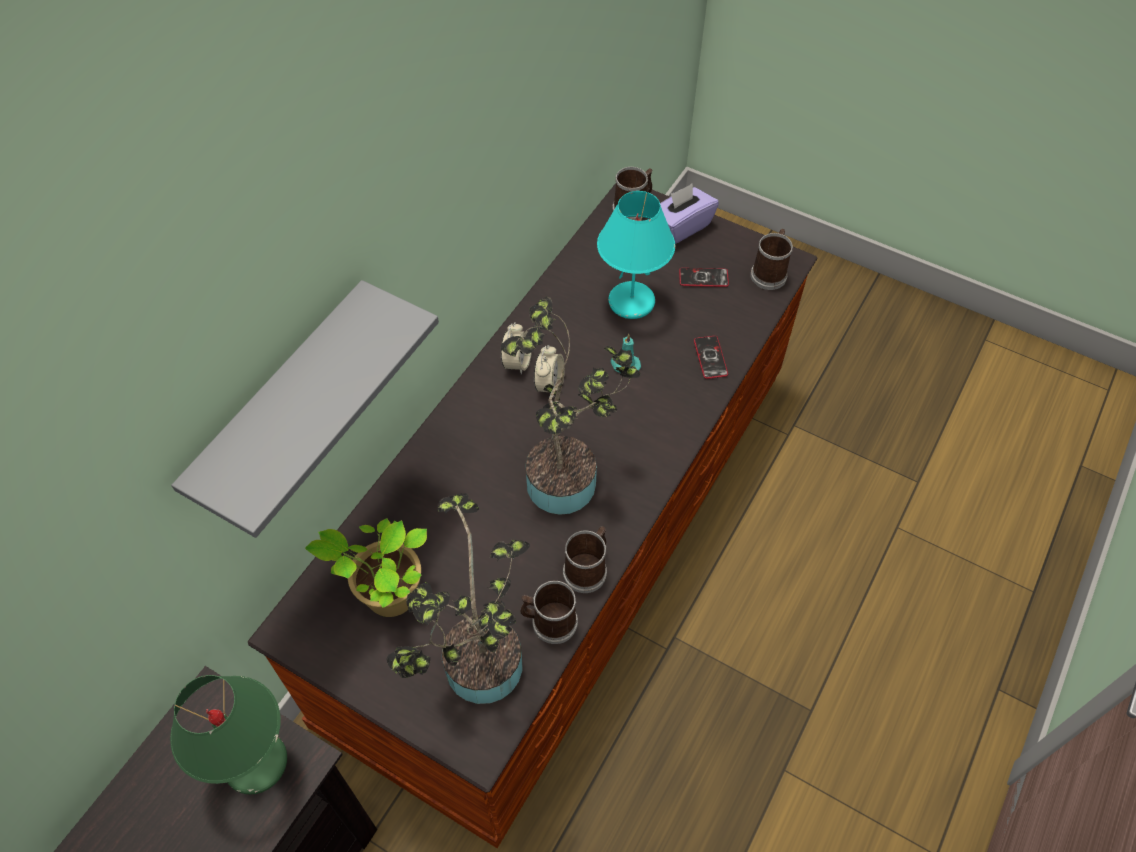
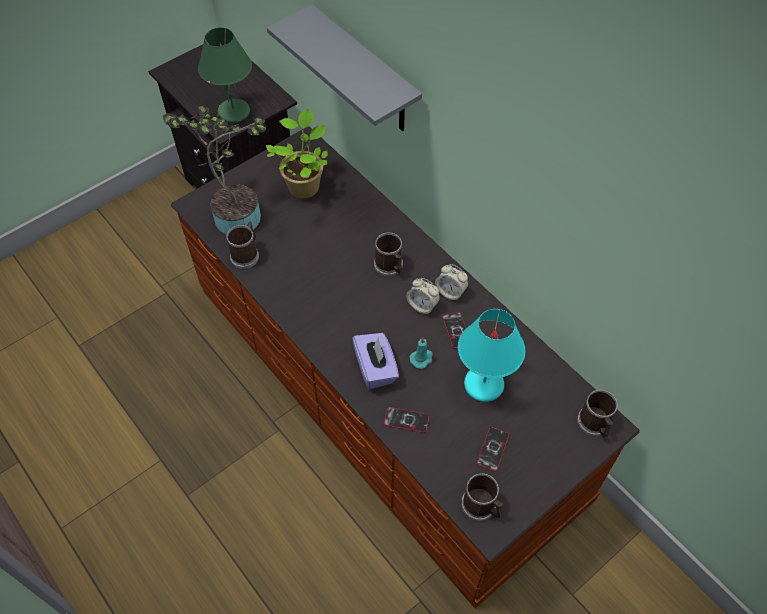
camera: 110 degrees right, 0 degrees up
potted plant [501,297,641,515] -> none
mug [563,526,607,593] -> mug moved to [374,233,403,276]
purple tissue box [660,183,719,244] -> purple tissue box moved to [352,333,399,389]
none -> phone [442,312,466,349]

